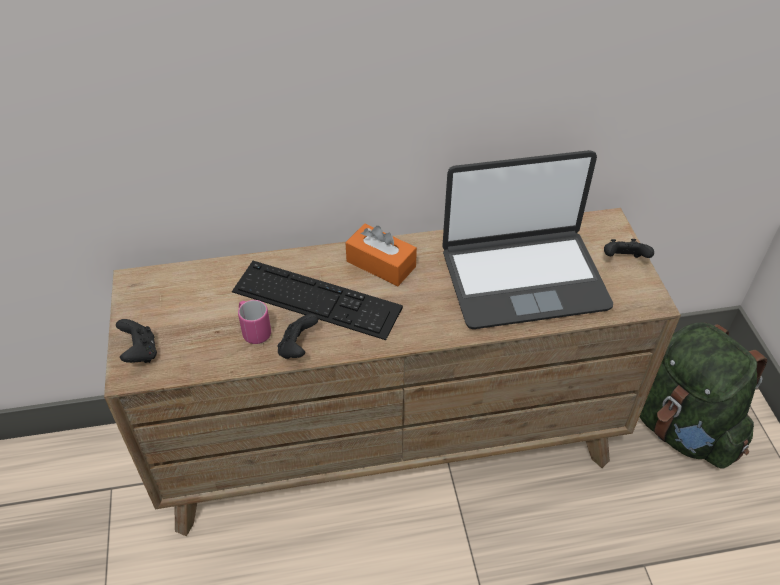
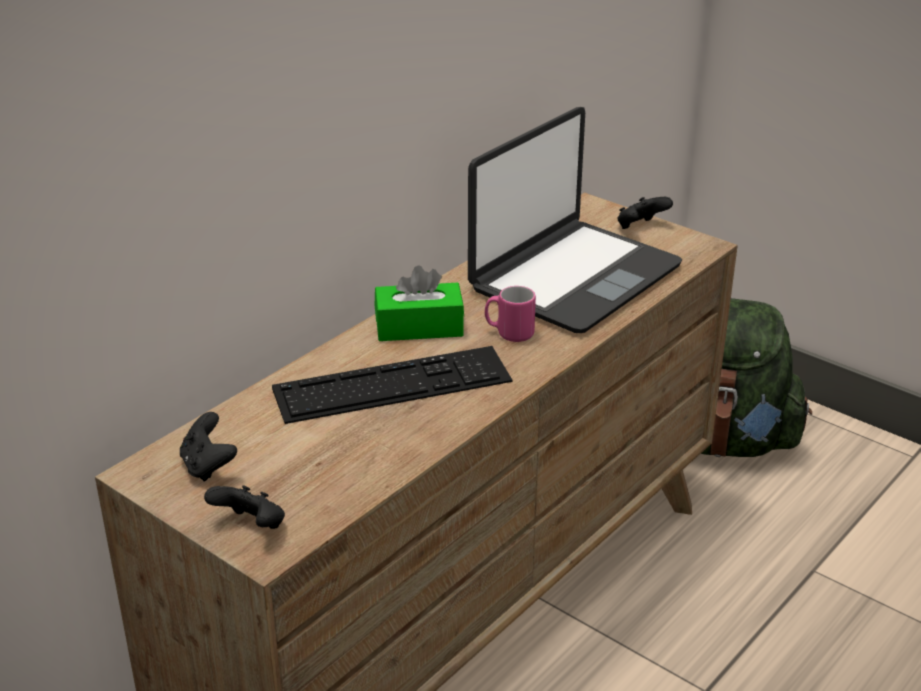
camera: 40 degrees left, 15 degrees down
pink mug [238,300,271,344] -> pink mug moved to [485,286,536,342]
black game controller [277,314,318,359] -> black game controller moved to [180,412,237,482]
orange tissue box [345,224,417,286] -> green tissue box [375,265,464,341]

